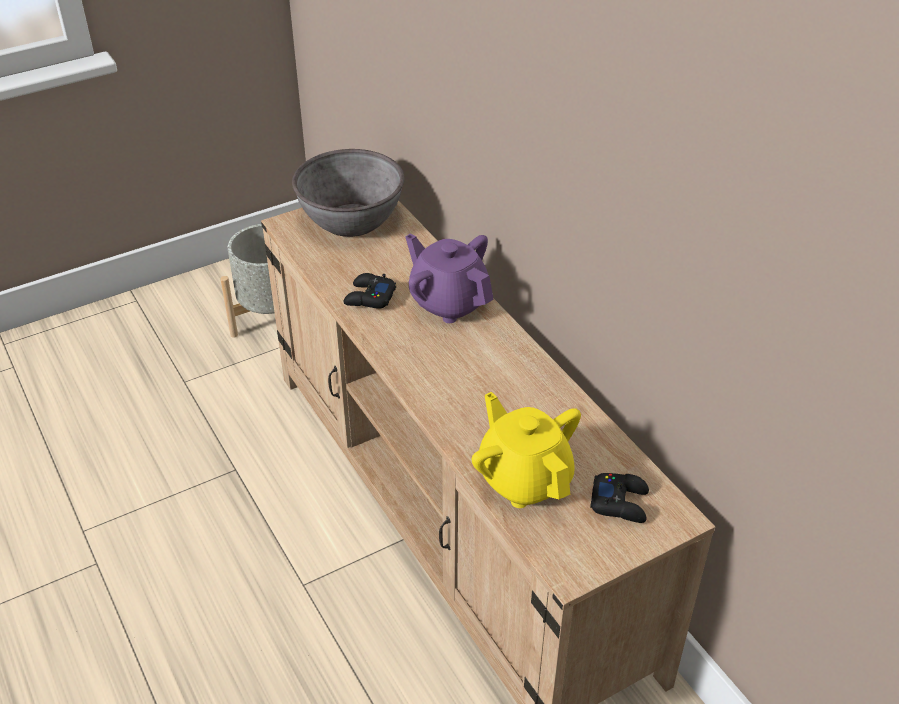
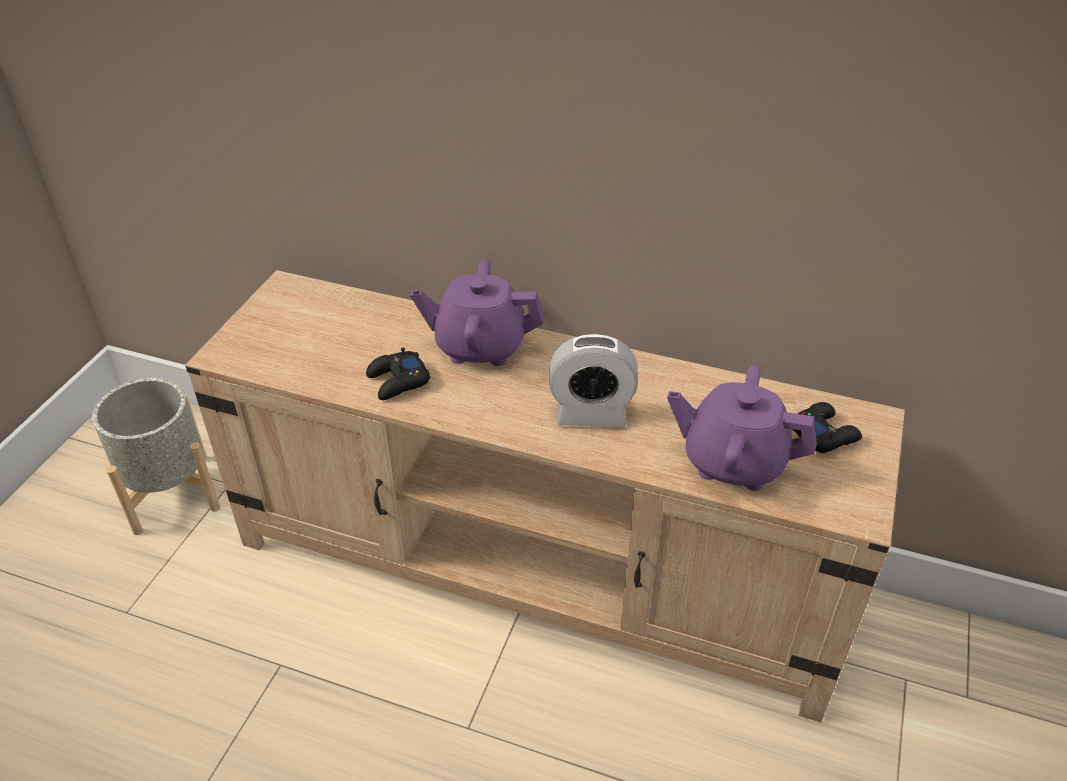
camera: 40 degrees left, 0 degrees up
grey bowl [292,149,404,237] -> none
yellow teapot [472,392,581,508] -> purple teapot [667,365,817,491]
none -> alarm clock [549,334,638,427]

